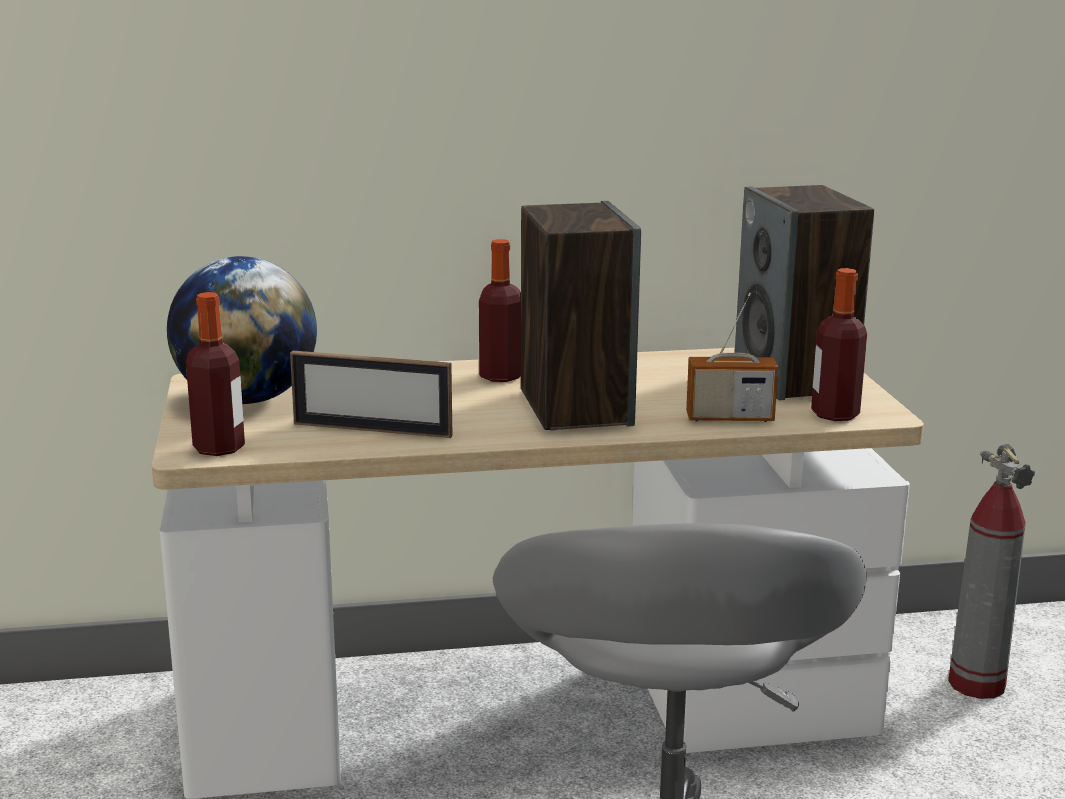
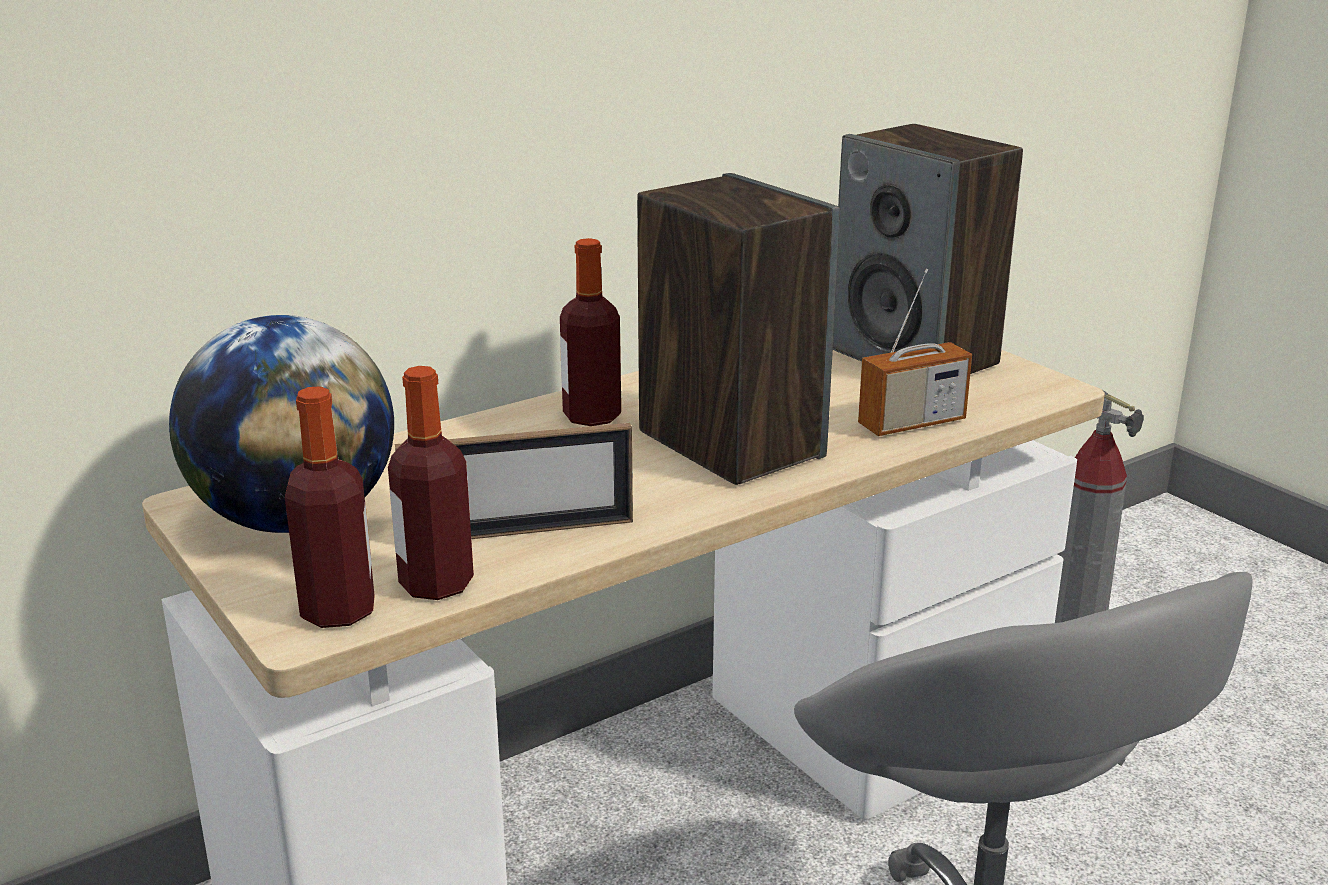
camera: 25 degrees left, 5 degrees up
bottle [811,268,867,421] -> bottle moved to [388,366,474,600]

